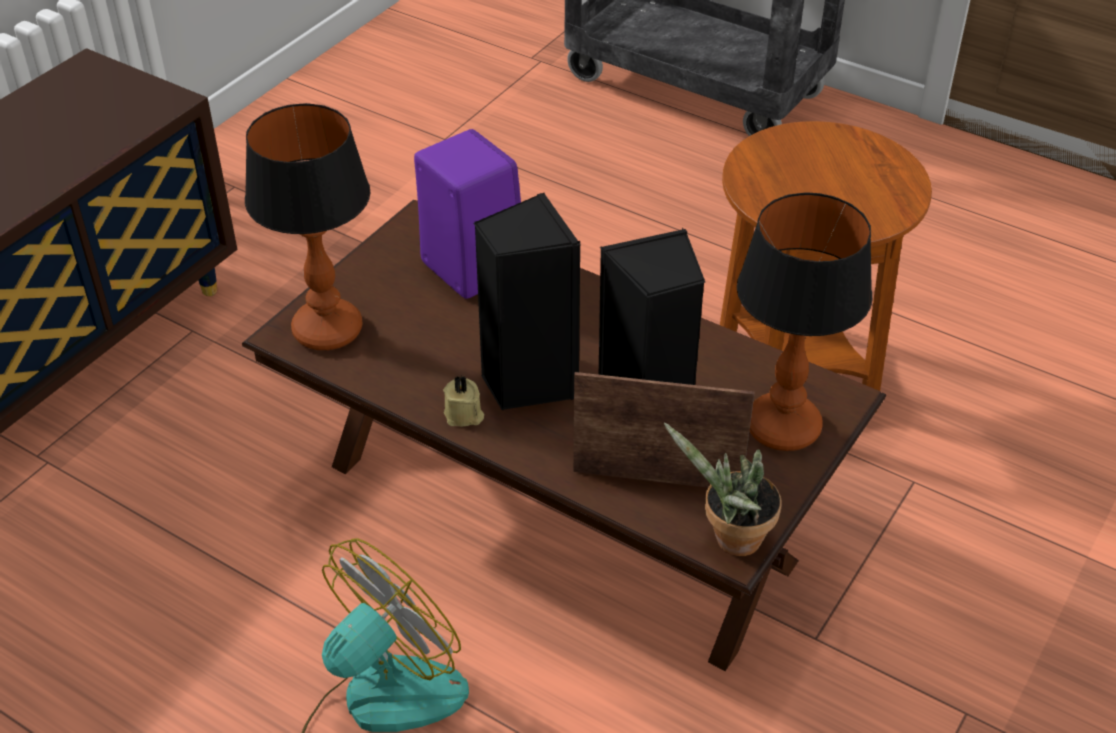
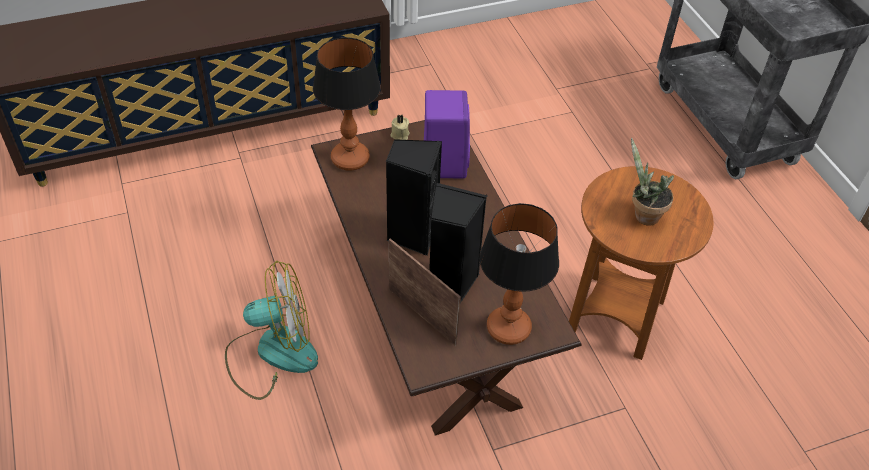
camera: 35 degrees right, 5 degrees up
beige candle [443,375,484,426] -> beige candle moved to [391,115,410,140]
potted plant [664,422,782,556] -> potted plant moved to [631,138,674,226]

